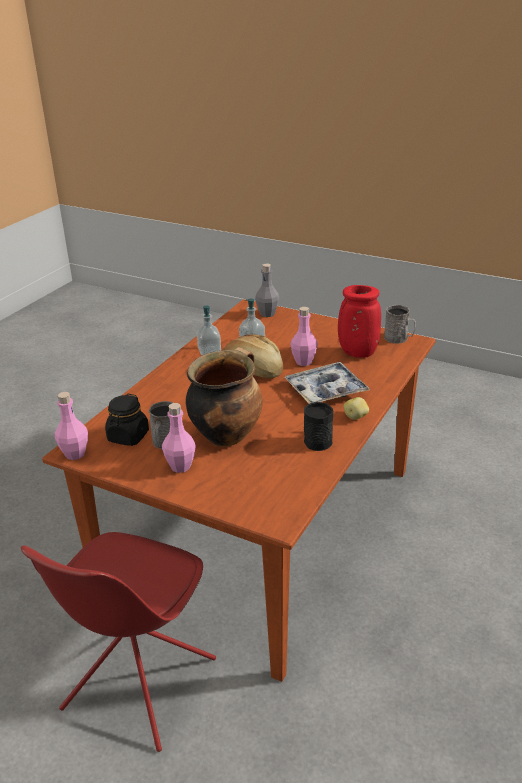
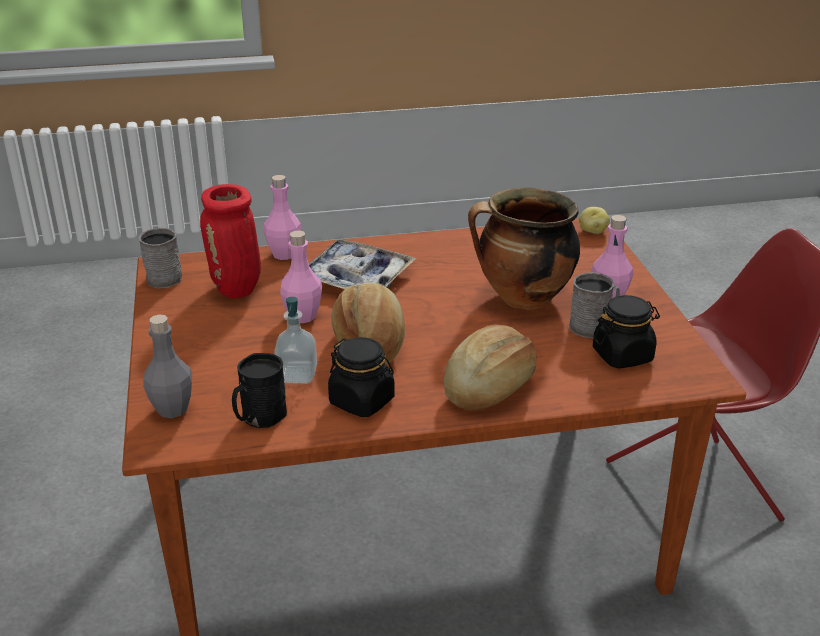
camera: 130 degrees left, 0 degrees up
pink bottle [55,392,88,460] -> pink bottle moved to [263,175,302,260]
soap dispenser [197,306,221,356] -> black jar [328,337,395,417]
black mug [304,402,334,451] -> black mug moved to [232,353,287,428]
potato [344,397,369,420] -> potato moved to [578,207,610,234]
none -> bread [444,325,537,410]

